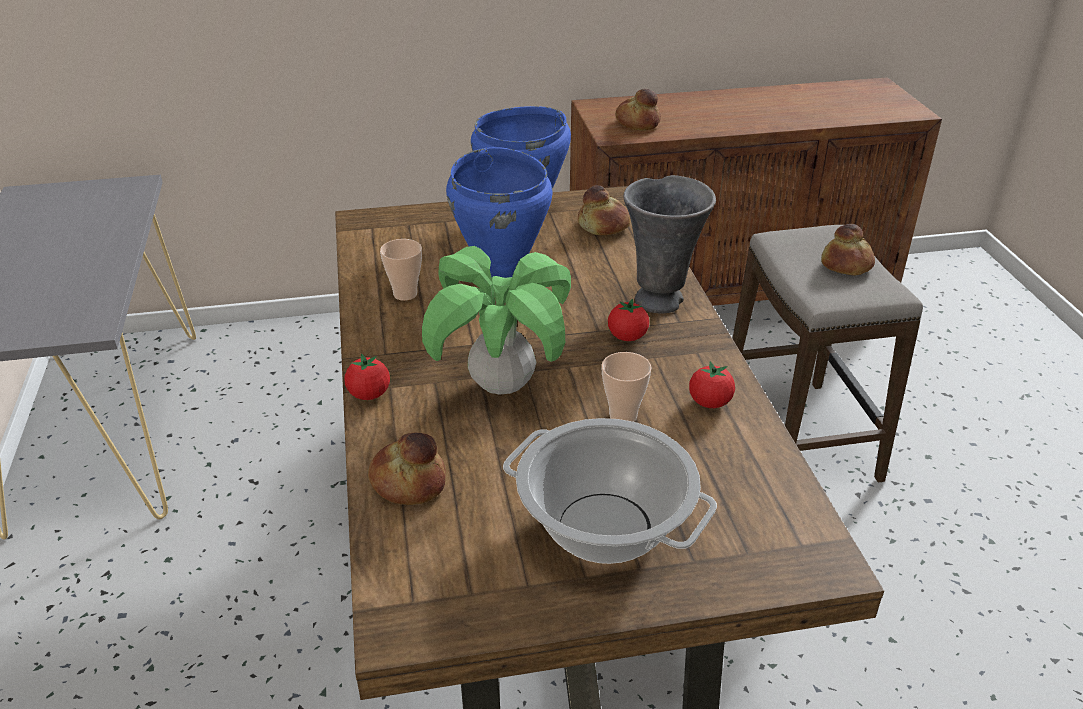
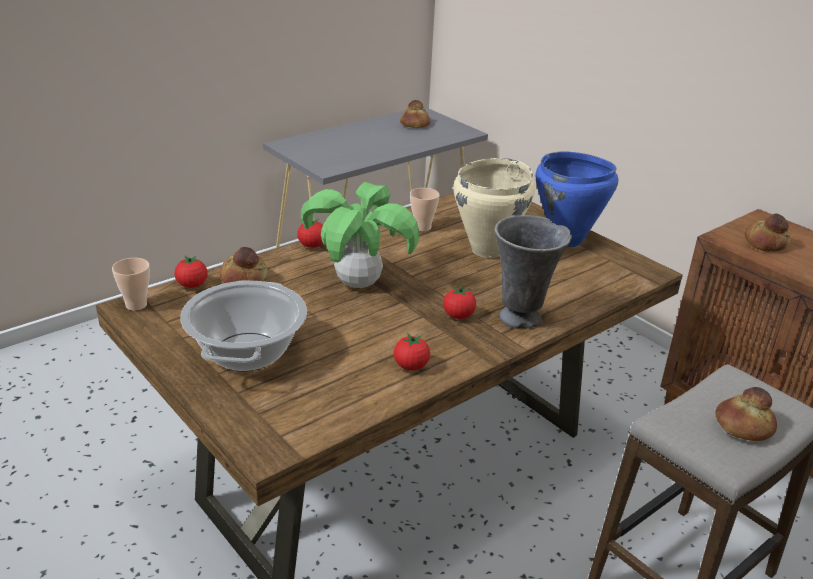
camera: 60 degrees right, 5 degrees down
blue cooking pot [446,147,552,278] -> beige cooking pot [453,158,535,258]
bread [578,185,631,235] -> bread moved to [400,100,430,128]
cup [601,352,652,422] -> cup moved to [112,258,150,311]
none -> tomato [175,256,207,288]

